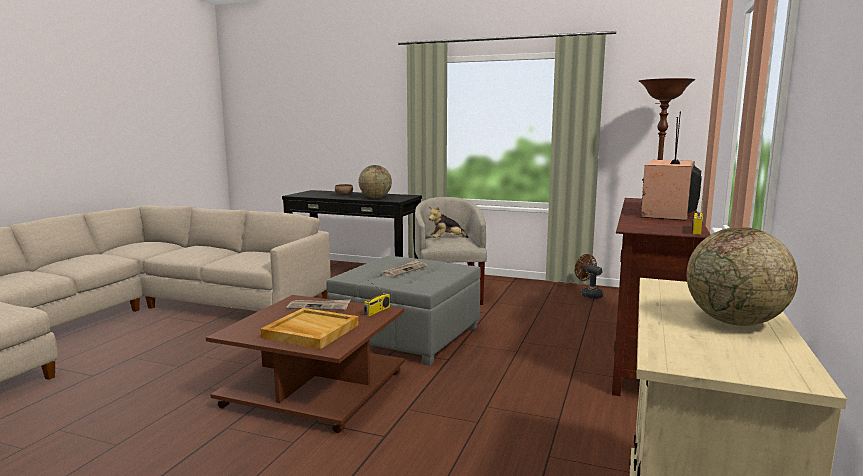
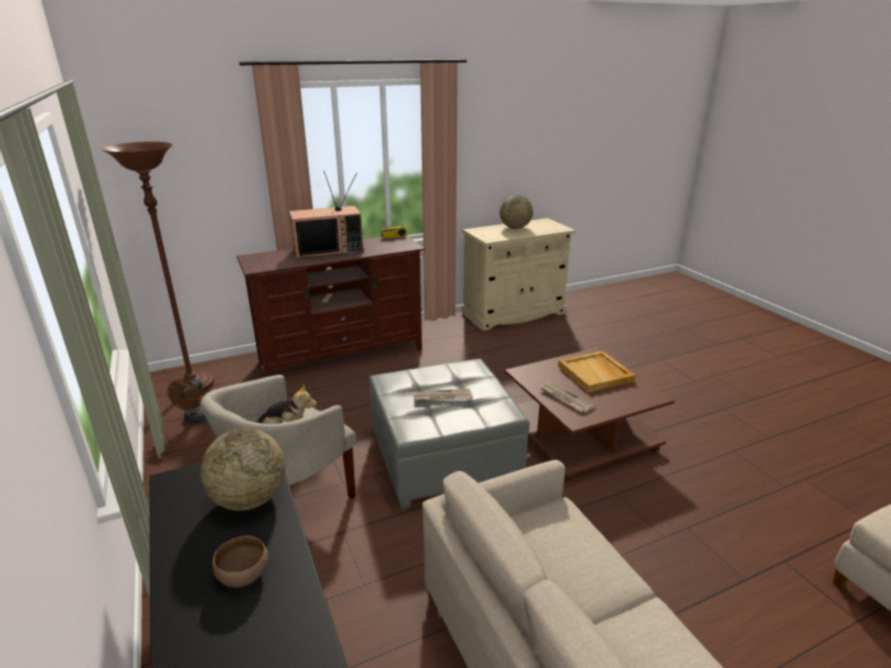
camera: 135 degrees left, 15 degrees up
radio [364,280,390,316] -> none

